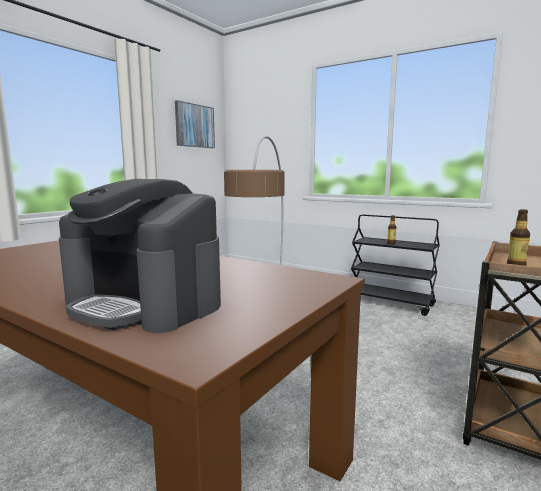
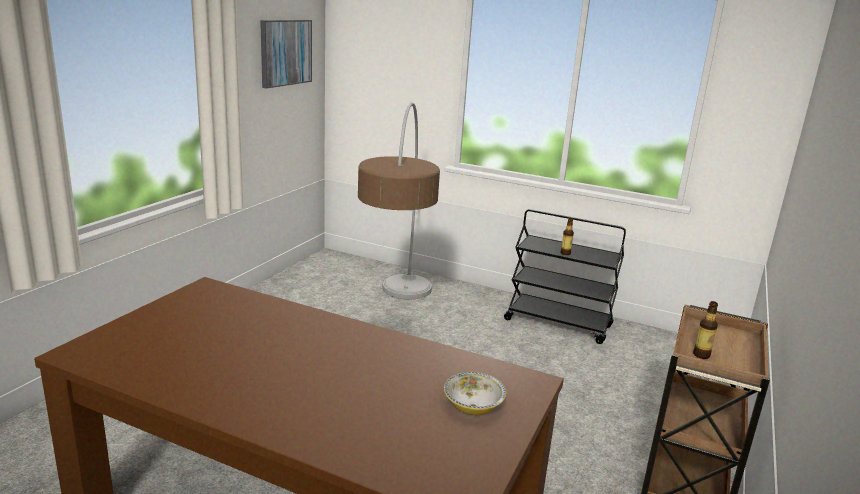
camera: 10 degrees left, 10 degrees up
coffee machine [59,179,221,333] -> none
none -> bowl [444,372,506,415]

